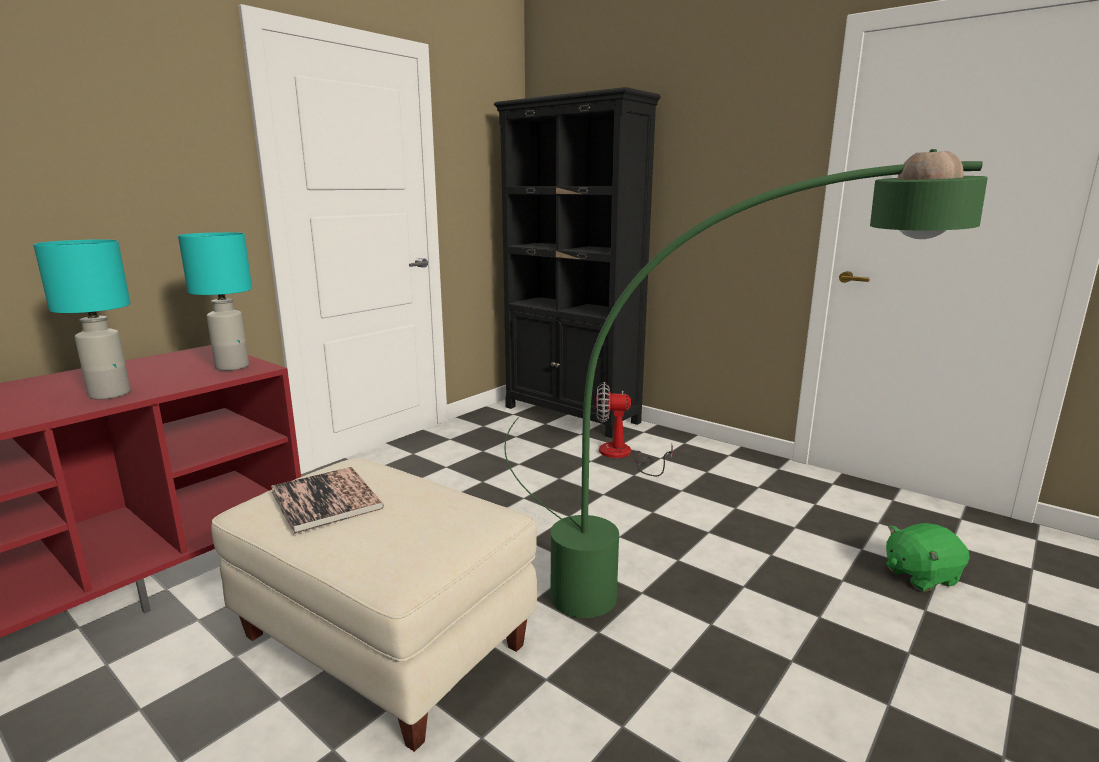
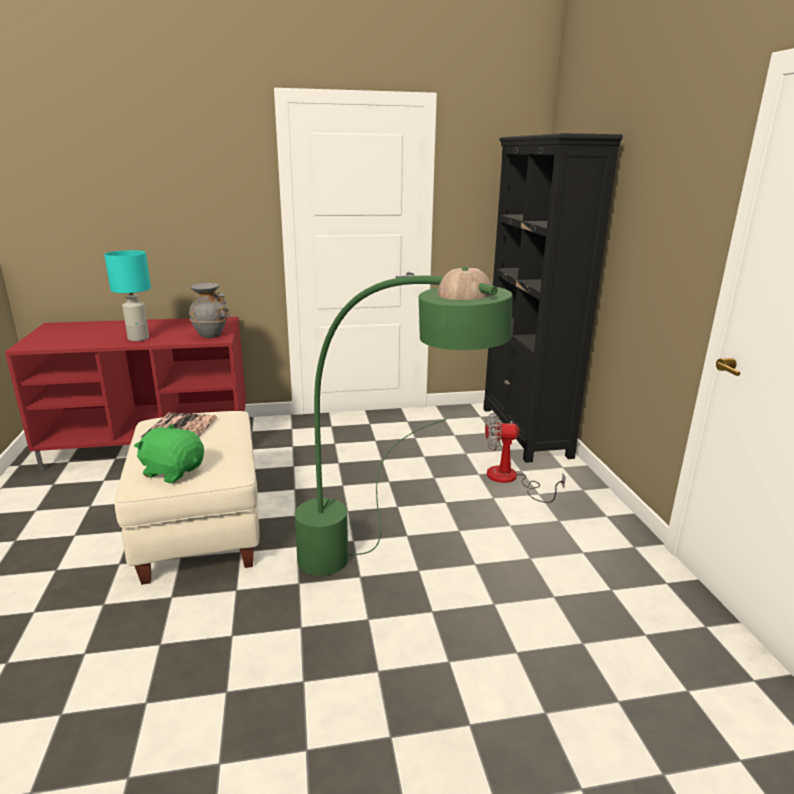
camera: 40 degrees right, 5 degrees up
turquoise table lamp [178,232,252,371] -> grey vase [189,283,232,338]
fan [596,382,673,476] -> fan turned 45 degrees counterclockwise [485,413,566,503]
green plush toy [886,523,970,592] -> green plush toy moved to [134,424,204,484]

